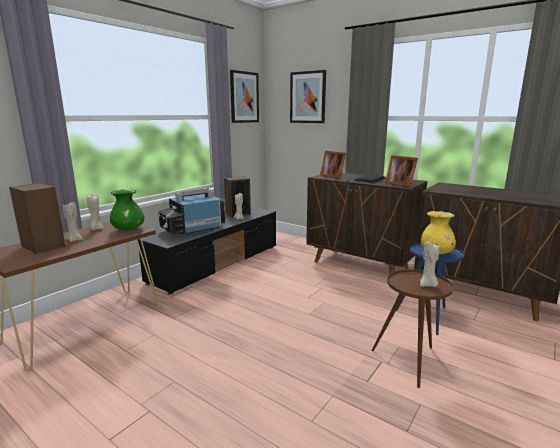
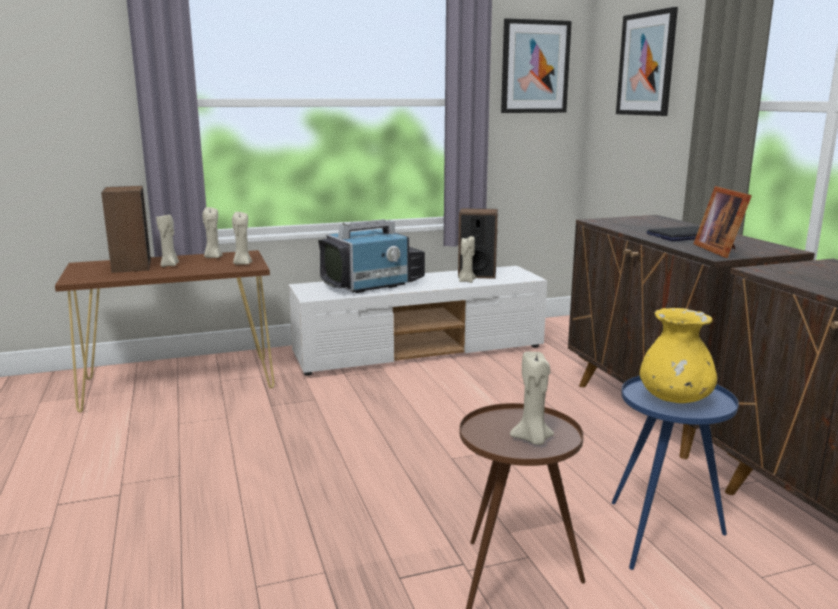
camera: 35 degrees right, 0 degrees up
green vase [110,189,144,231] -> beige candle [232,212,252,265]
black tv stand [138,207,276,295] -> white tv stand [289,266,547,376]
television [158,188,225,234] -> television turned 150 degrees clockwise [318,219,425,293]
picture frame [320,151,346,179] -> none

